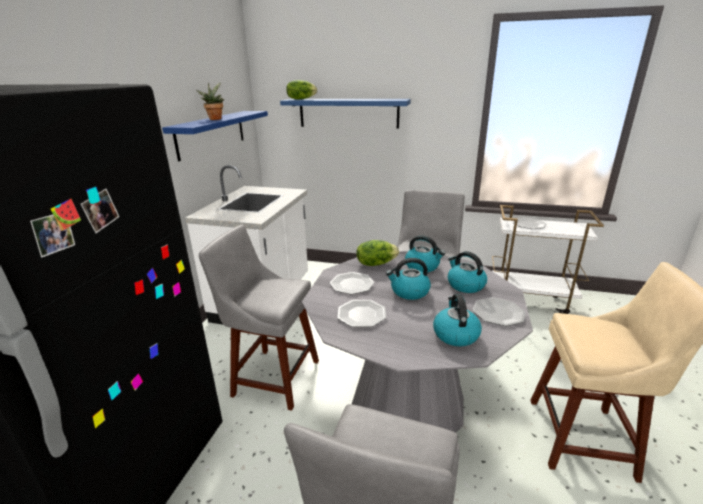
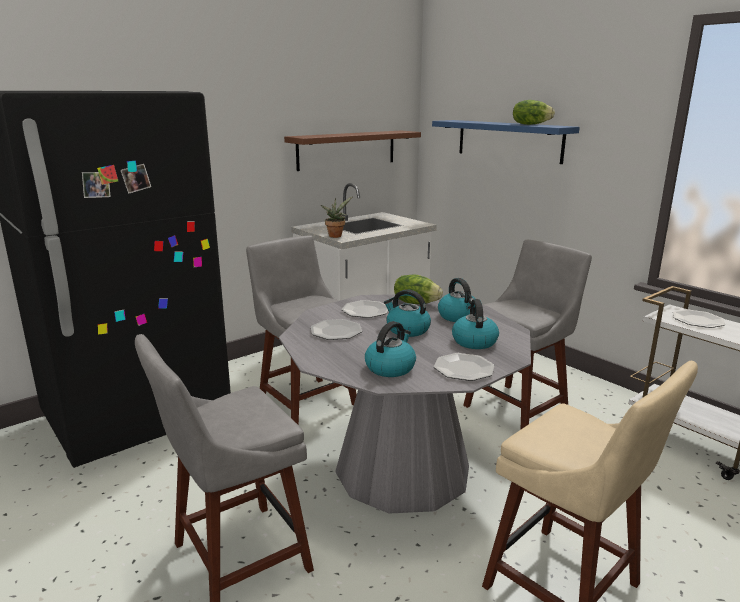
camera: 35 degrees right, 5 degrees down
blue shelf [162,111,268,161] -> brown shelf [284,131,421,171]
potted plant [196,82,224,120] -> potted plant moved to [321,197,352,238]
lettuce [286,80,317,100] -> lettuce moved to [513,100,555,125]

